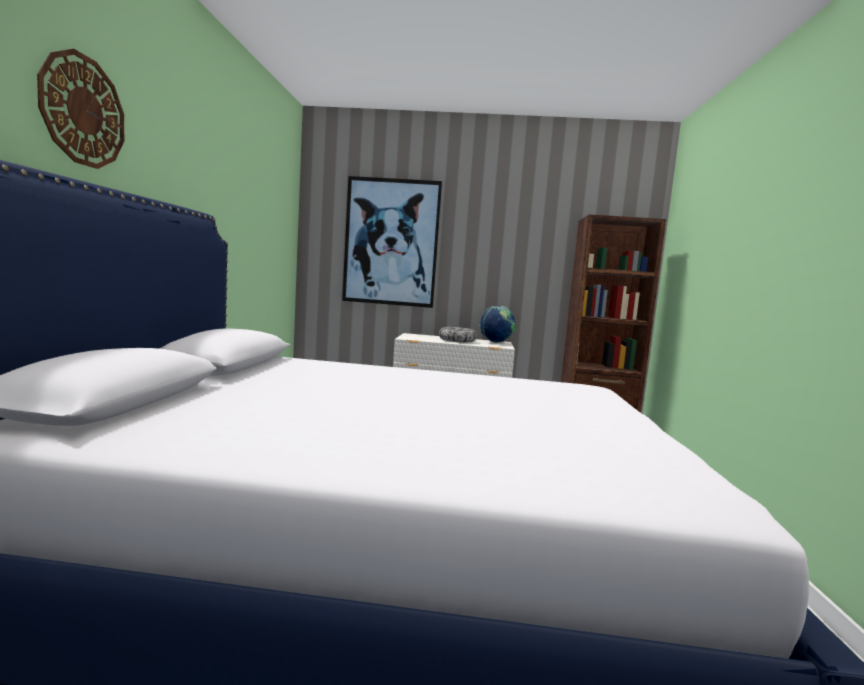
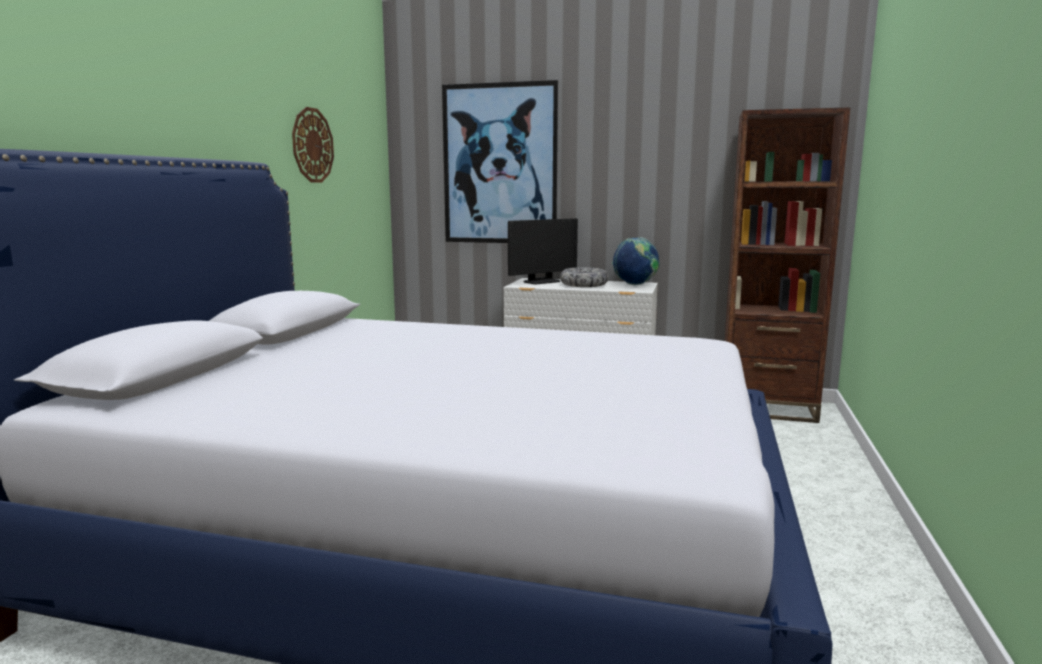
camera: 10 degrees right, 5 degrees up
wall clock [37,49,124,169] -> wall clock moved to [292,107,334,183]
none -> monitor [508,218,578,284]

